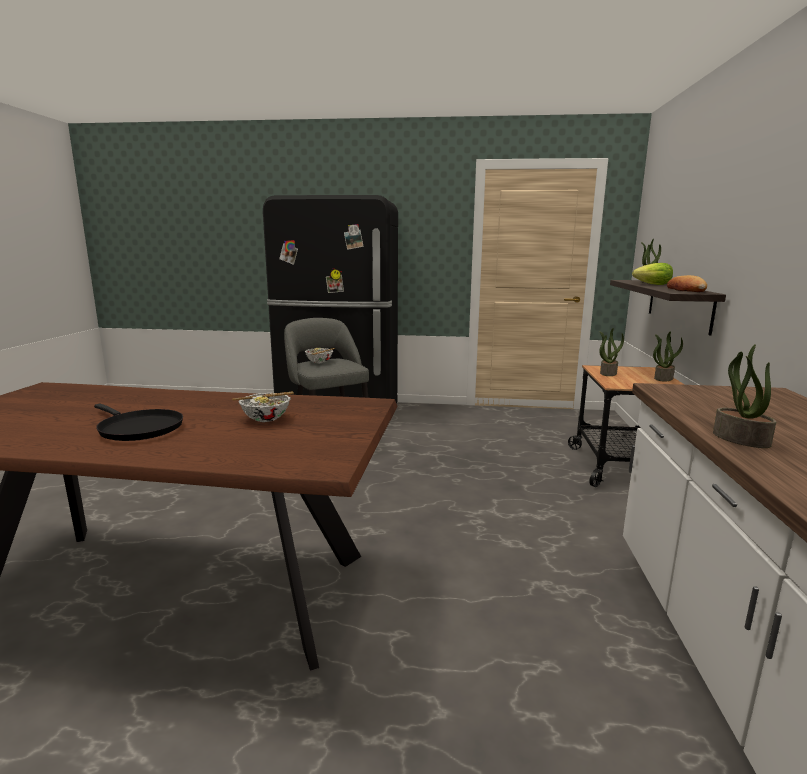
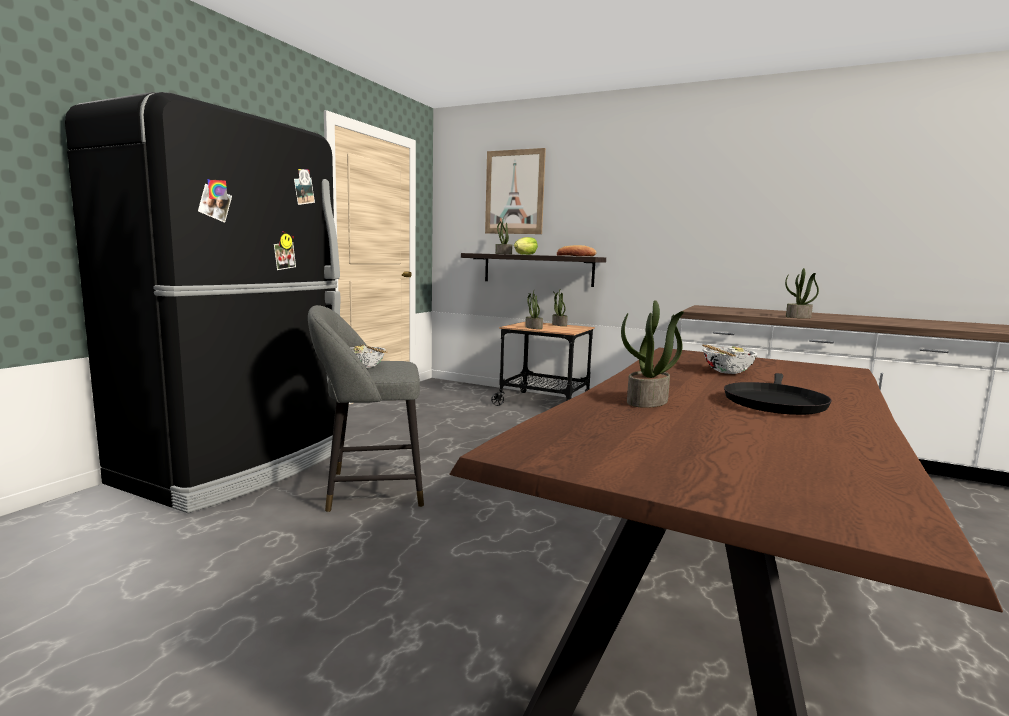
camera: 70 degrees left, 5 degrees down
black frying pan [94,404,183,441] -> black frying pan turned 150 degrees clockwise [724,373,832,415]
none -> picture [485,148,546,234]
none -> potted plant [621,300,684,408]

